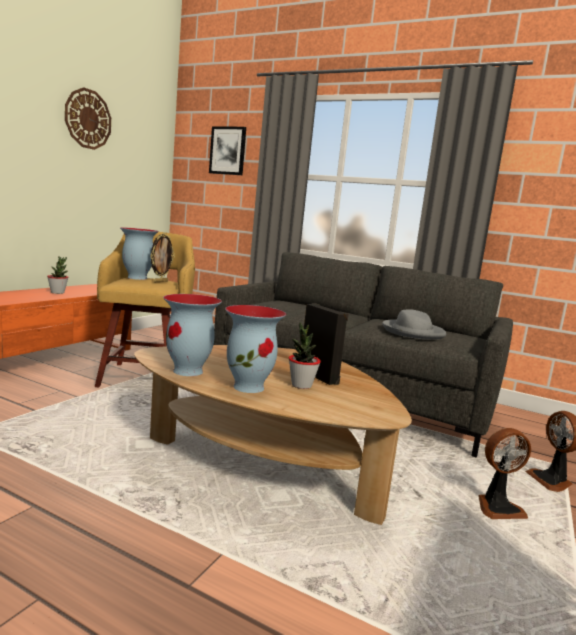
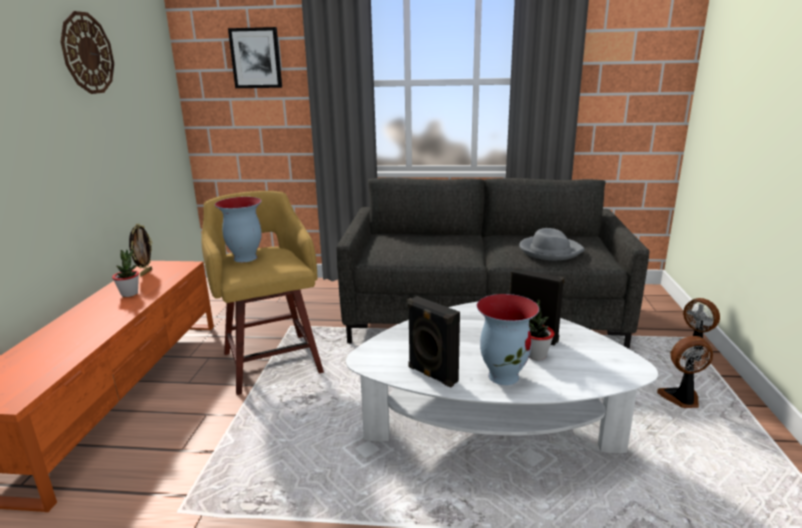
camera: 20 degrees left, 10 degrees up
brown coffee table [134,345,412,525] -> white coffee table [346,302,658,453]
picture frame [150,233,175,282] -> picture frame moved to [129,223,152,276]
vase [163,294,222,376] -> black speaker [407,296,460,388]
fan [478,428,531,519] -> fan turned 150 degrees counterclockwise [657,336,713,408]

